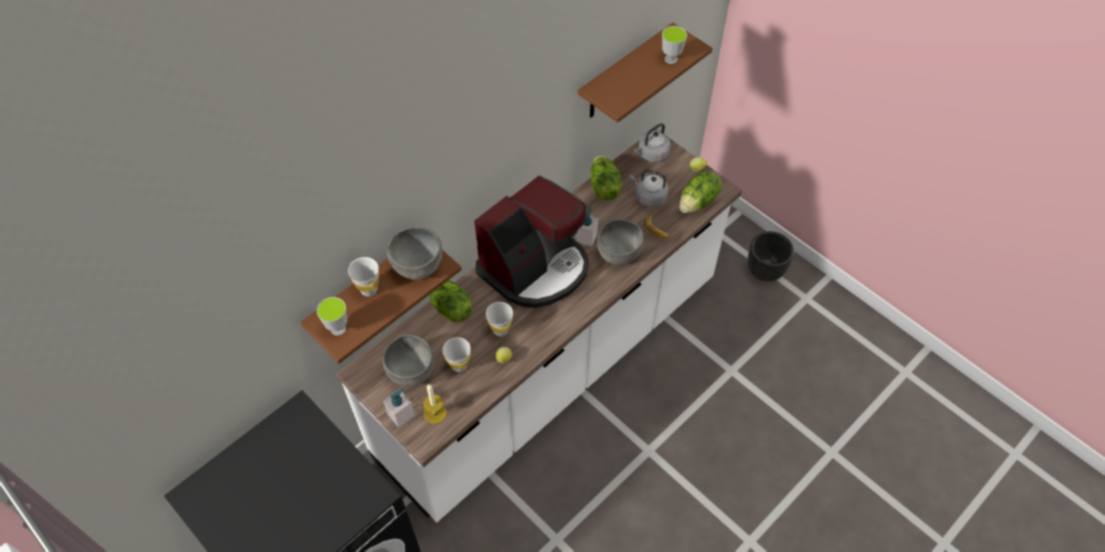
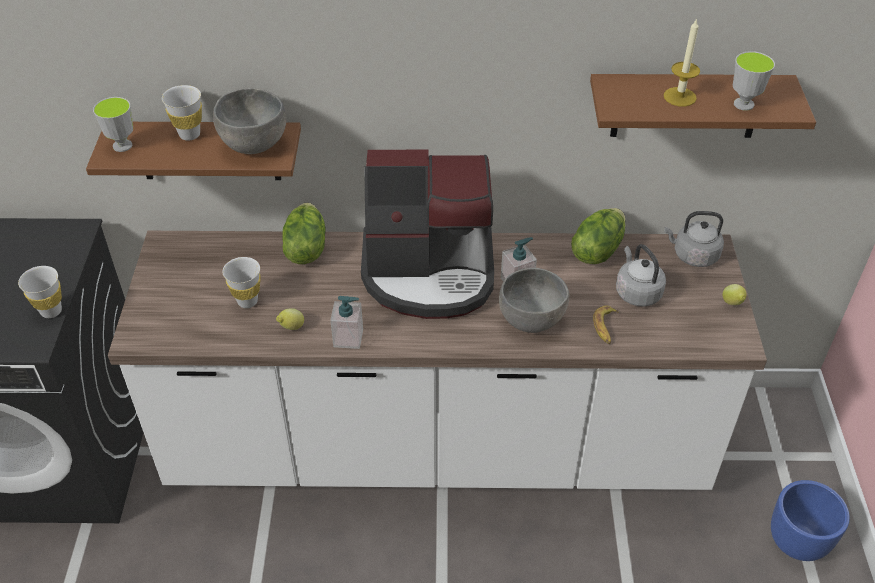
camera: 45 degrees right, 10 degrees down
grey bowl [383,335,434,386] -> none
soap dispenser [383,388,415,427] -> soap dispenser moved to [330,296,363,349]
candle [423,384,447,424] -> candle moved to [664,18,700,107]
white cup [486,302,513,337] -> white cup moved to [18,266,62,318]
lettuce [679,171,722,213] -> none
black planter [748,231,794,282] -> blue planter [771,480,850,561]

